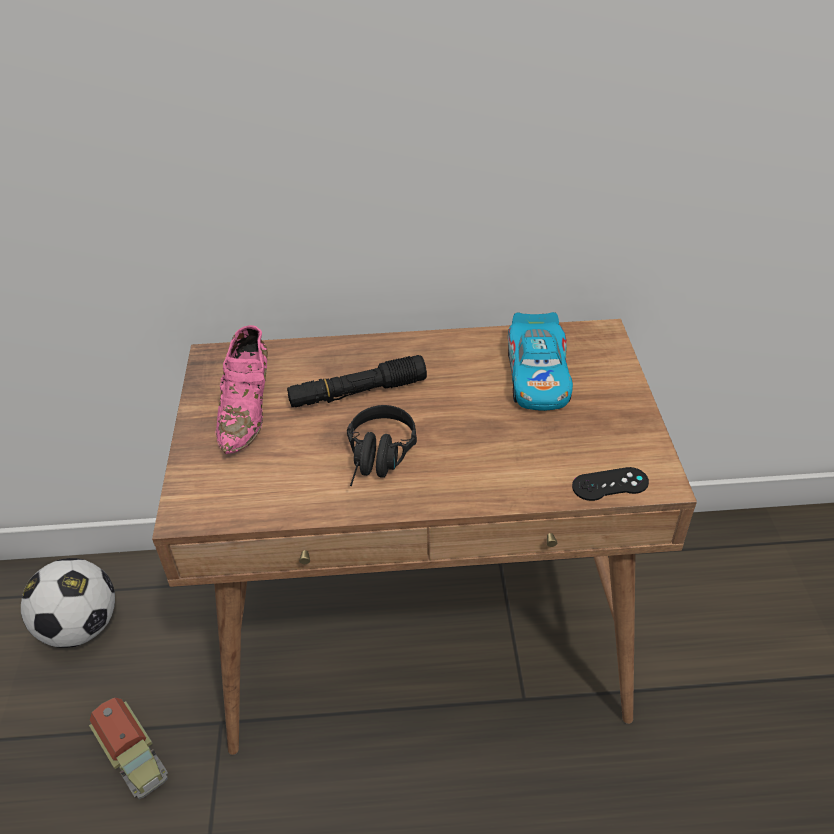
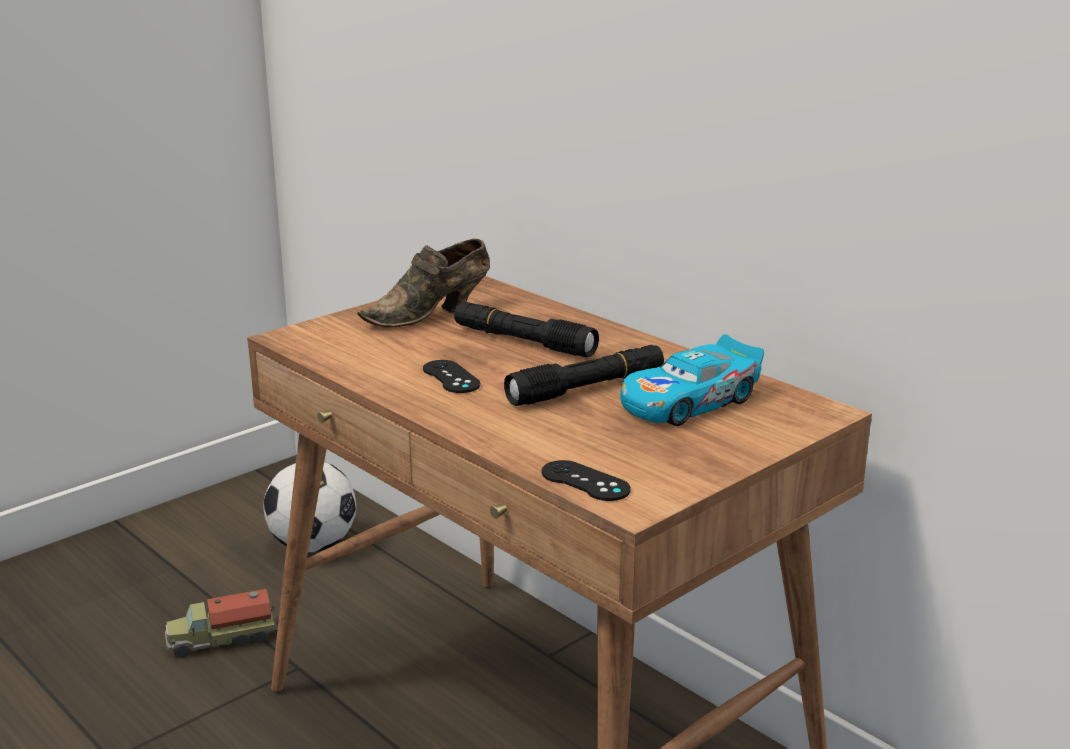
camera: 50 degrees right, 20 degrees down
toy truck [89,697,168,799] -> toy truck turned 60 degrees clockwise [165,589,278,658]
pink shoe [215,325,268,454] -> brown shoe [357,239,490,327]
black headphones [347,405,417,486] -> black game controller [423,360,480,393]
none -> black flashlight [504,345,664,406]

